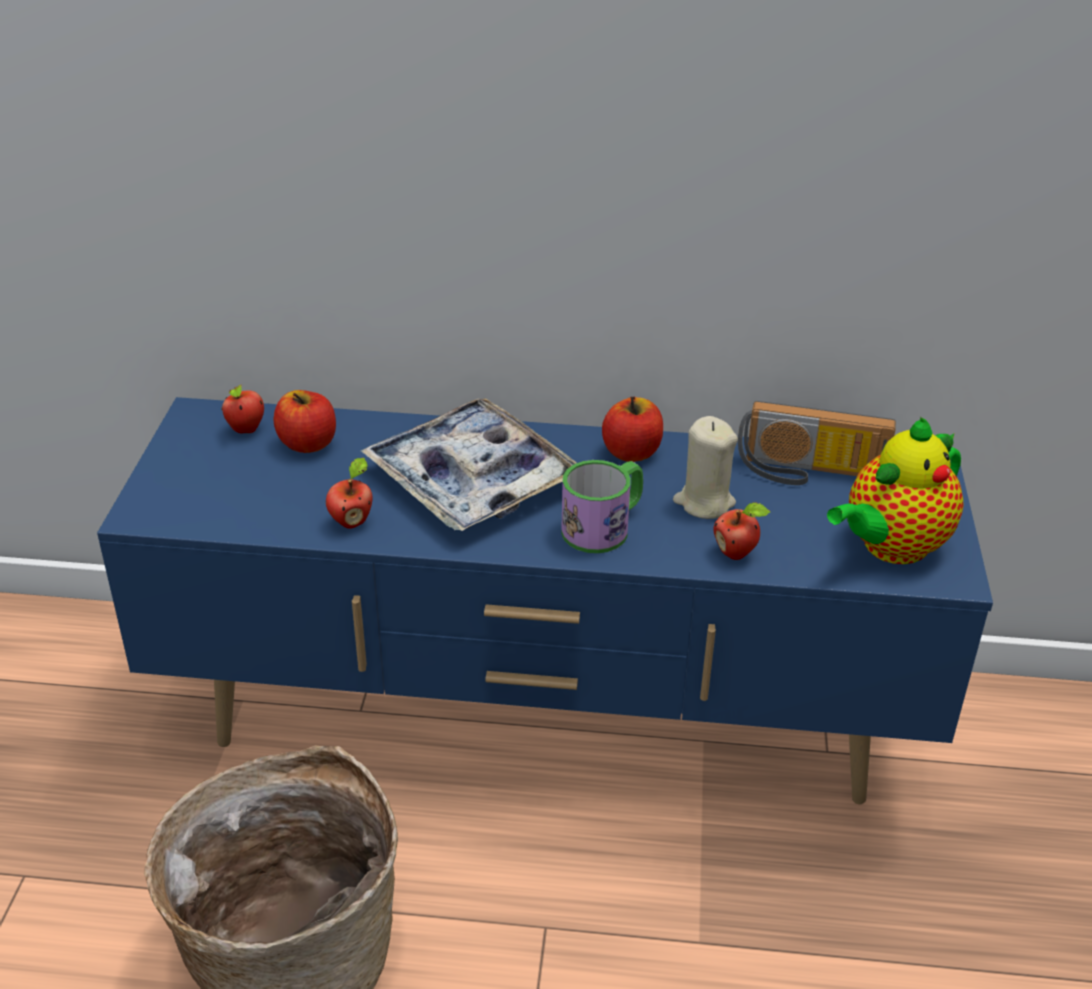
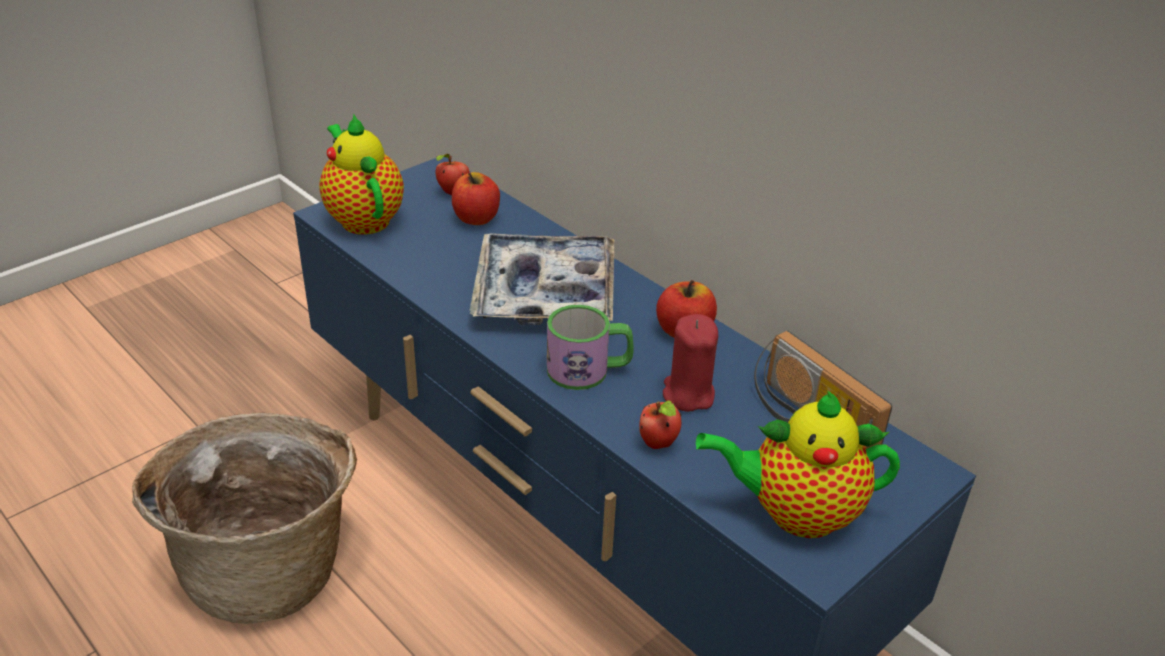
camera: 40 degrees right, 0 degrees up
apple [326,458,372,529] -> none
beige candle [673,416,738,519] -> red candle [663,314,718,412]
none -> teapot [319,114,404,235]

